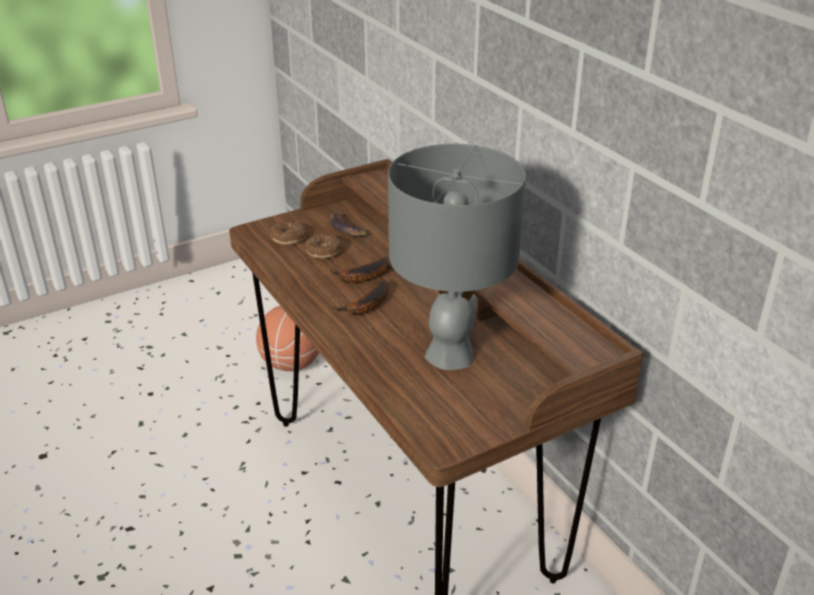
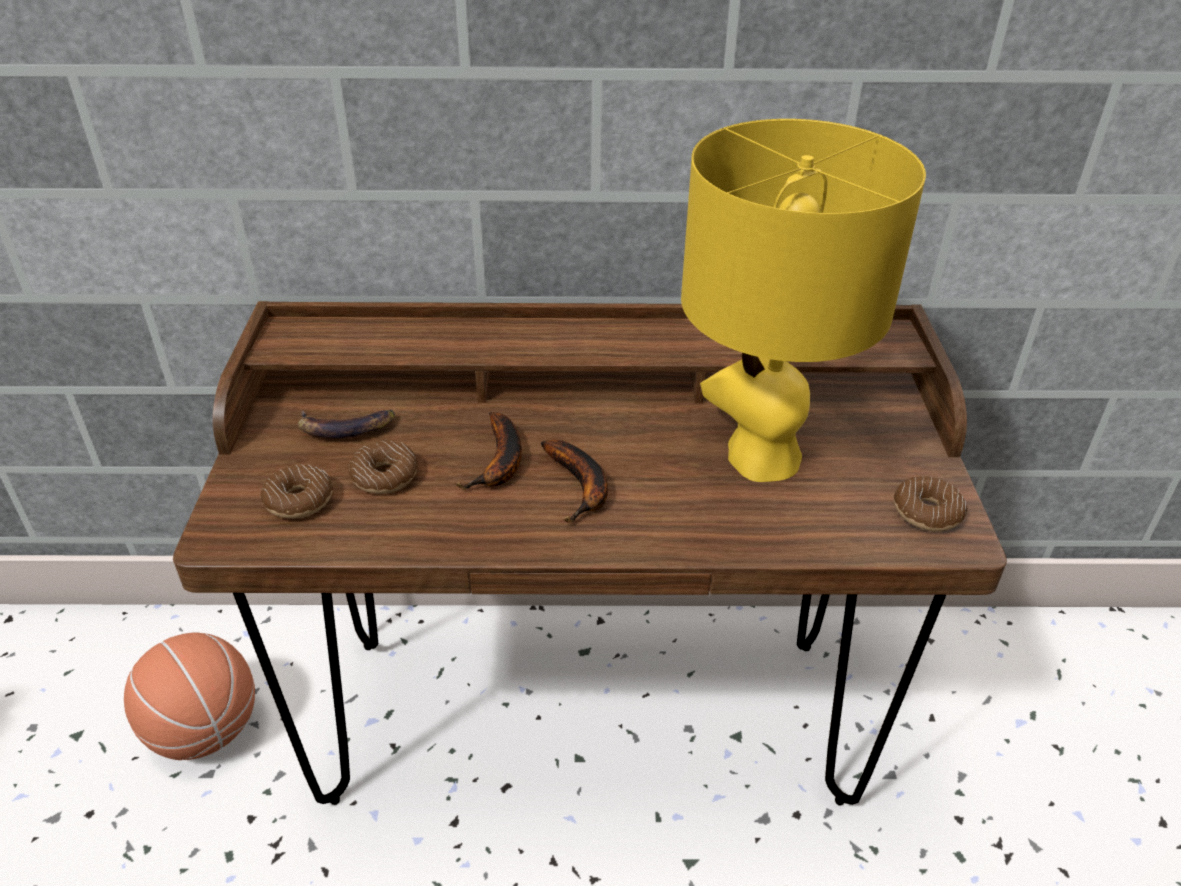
camera: 60 degrees left, 5 degrees up
grey table lamp [388,144,526,370] -> yellow table lamp [681,119,926,482]
none -> donut [894,476,967,531]

